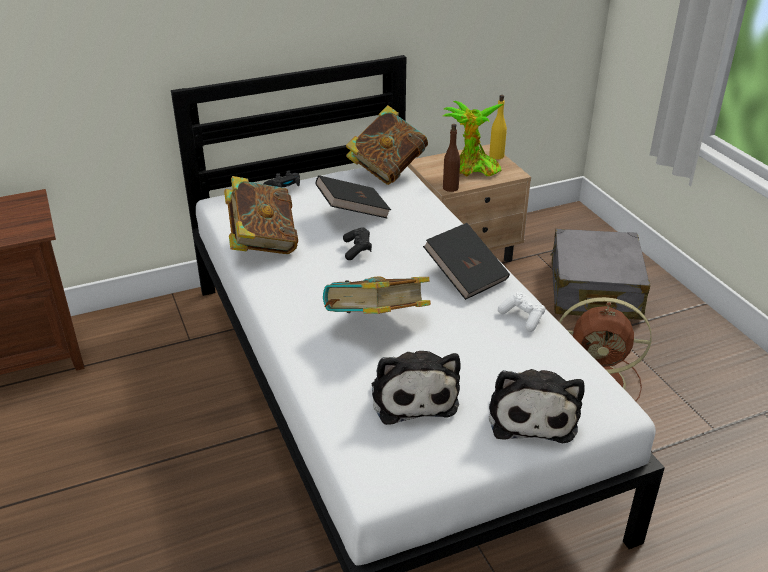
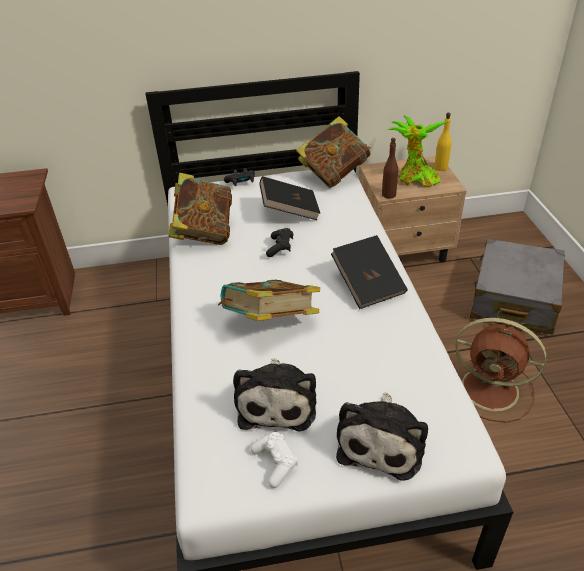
camera: 15 degrees right, 5 degrees up
white game controller [498,292,545,332] -> white game controller moved to [250,432,298,488]

